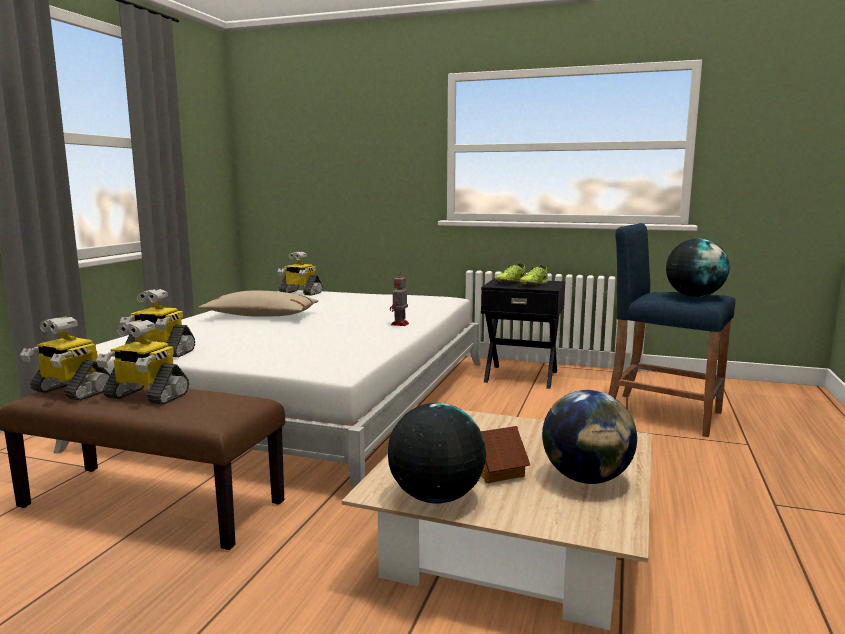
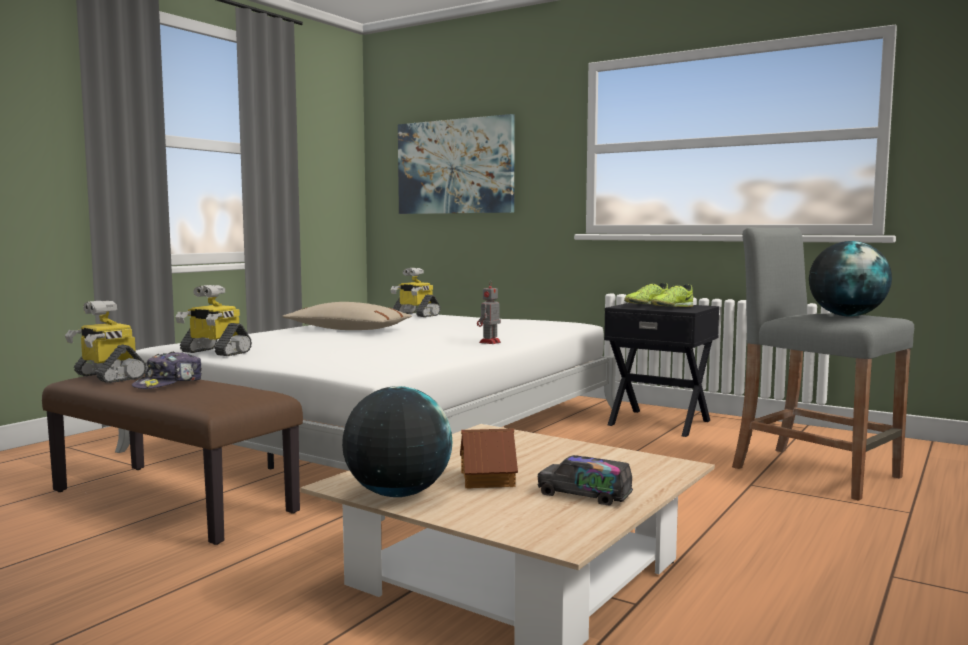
camera: 15 degrees right, 5 degrees down
toy robot [96,320,189,405] -> cap [132,352,202,389]
globe [542,390,637,484] -> toy truck [537,455,633,505]
blue stool [608,223,736,437] -> grey stool [732,227,914,501]
none -> picture [398,114,515,214]

